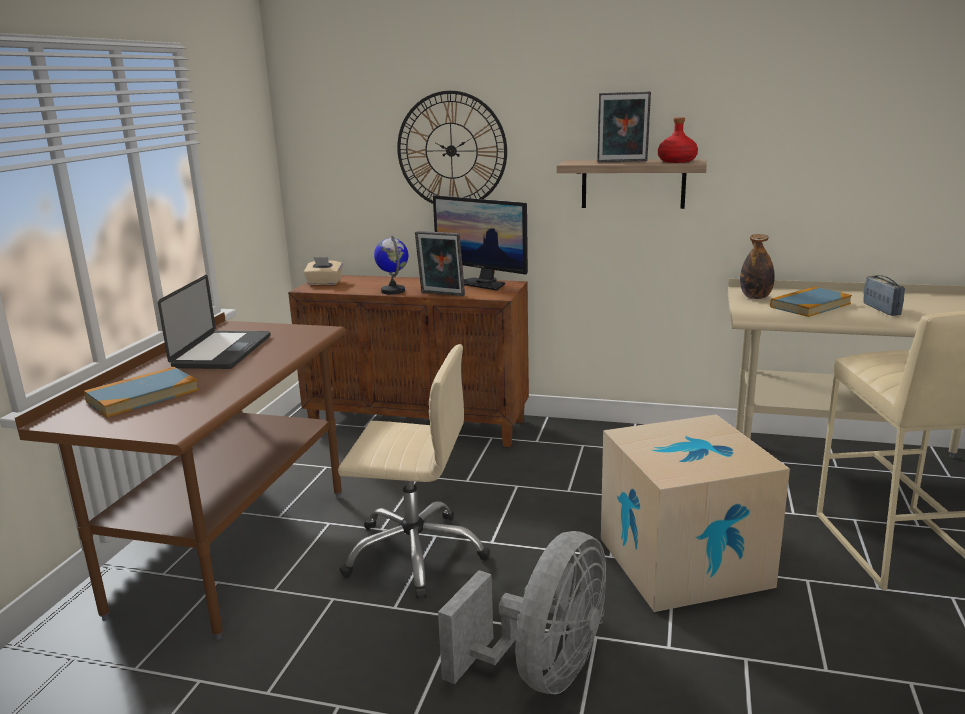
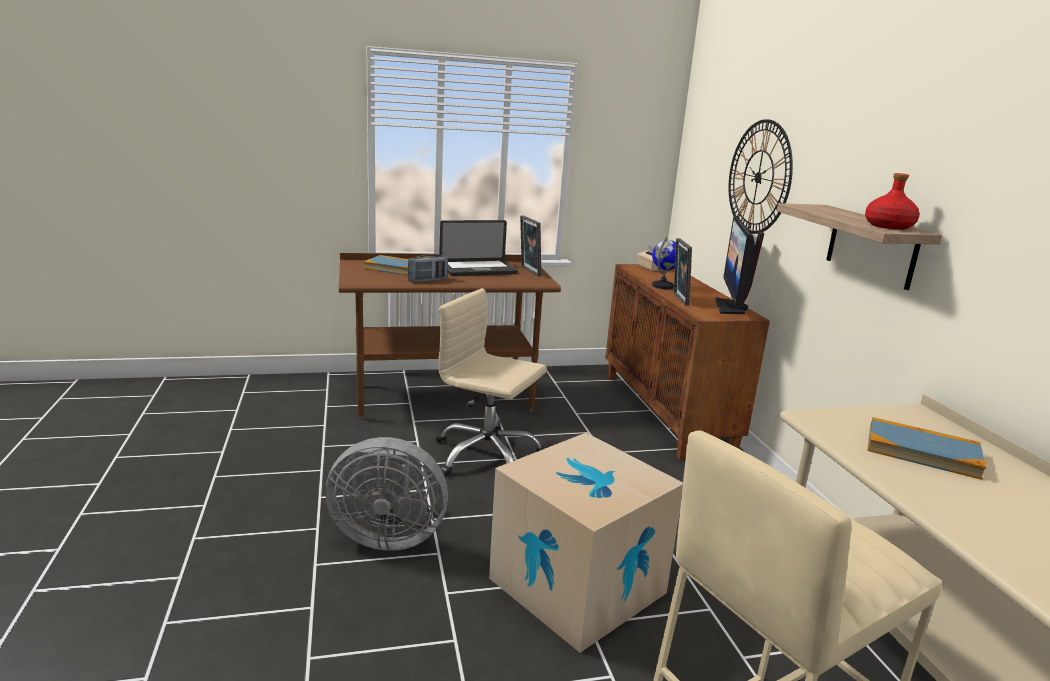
camera: 60 degrees right, 0 degrees up
beige office chair [338,344,490,599] -> beige office chair turned 135 degrees clockwise [436,288,547,476]
picture frame [597,91,651,162] -> picture frame moved to [520,215,541,276]
bottle [740,234,775,299] -> none
radio [863,275,905,316] -> radio moved to [408,254,448,282]

